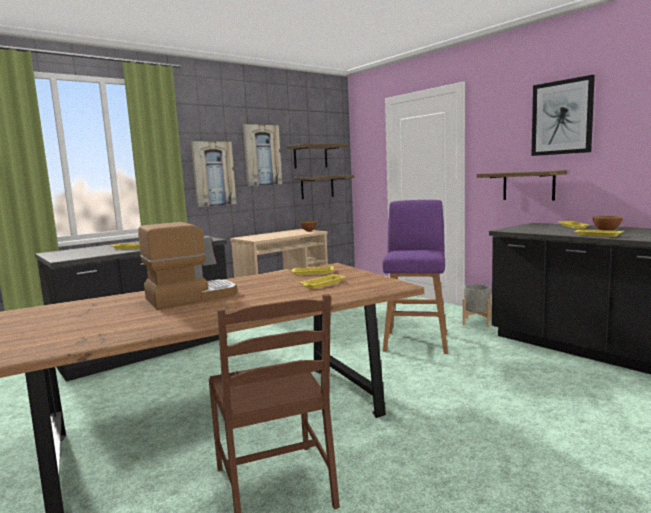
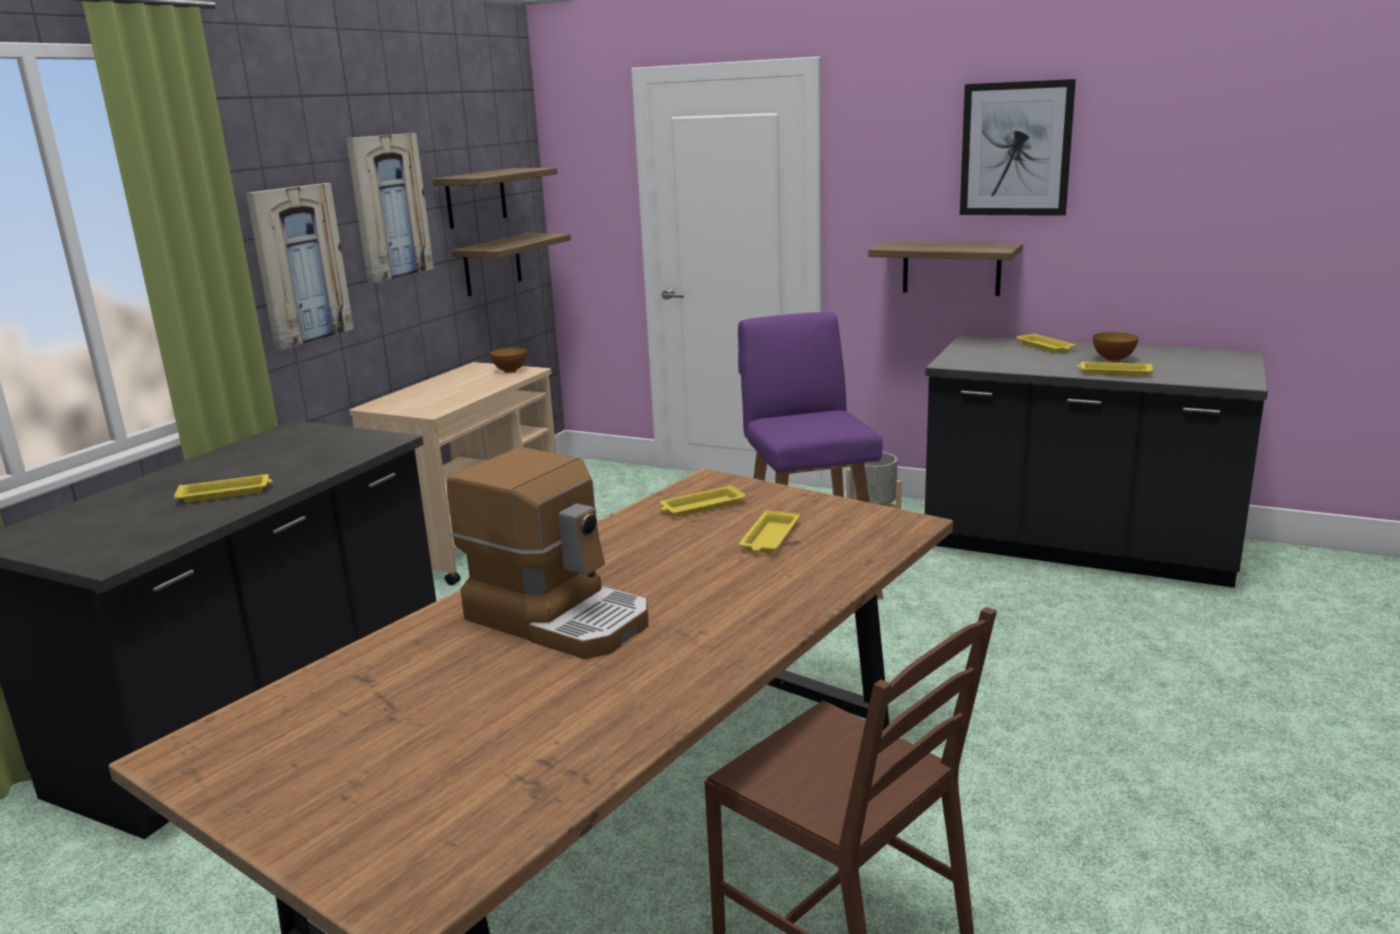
camera: 25 degrees left, 10 degrees up
coffee machine [138,222,237,309] -> coffee machine turned 90 degrees clockwise [447,448,648,659]

